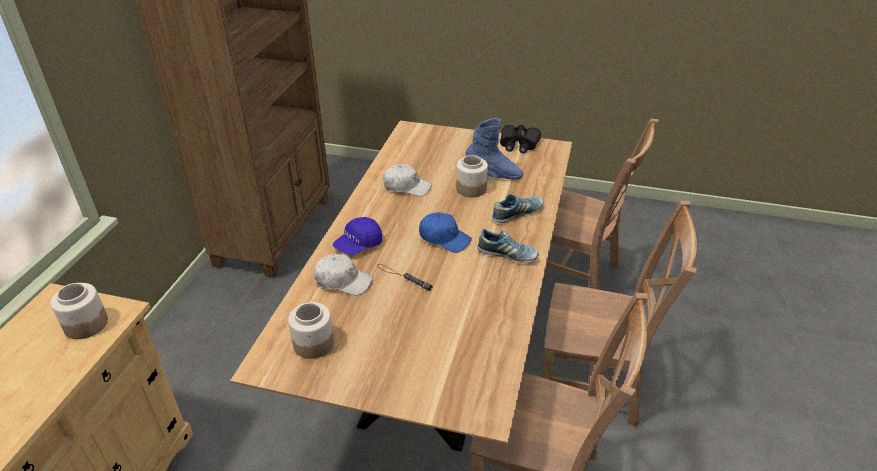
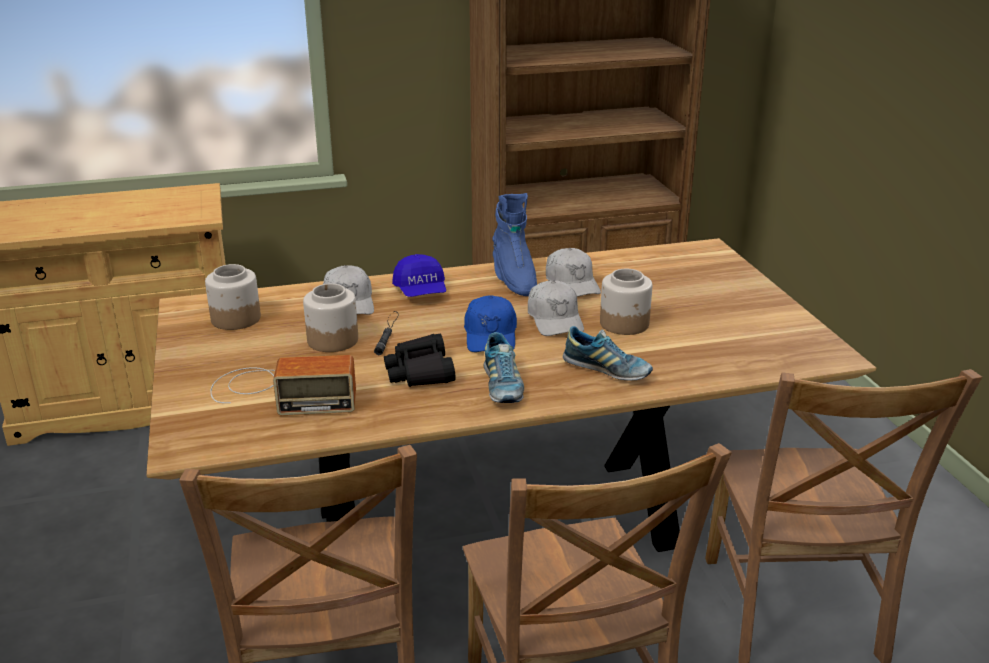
camera: 60 degrees right, 10 degrees down
jar [51,283,108,339] -> jar moved to [303,284,358,352]
blue cap [333,217,382,255] -> blue cap turned 120 degrees counterclockwise [392,254,446,297]
blue boot [466,118,523,180] -> blue boot moved to [492,193,537,296]
black binoculars [500,125,541,153] -> black binoculars moved to [384,334,456,387]
none -> radio [210,355,356,415]
none -> white cap [528,281,584,336]

